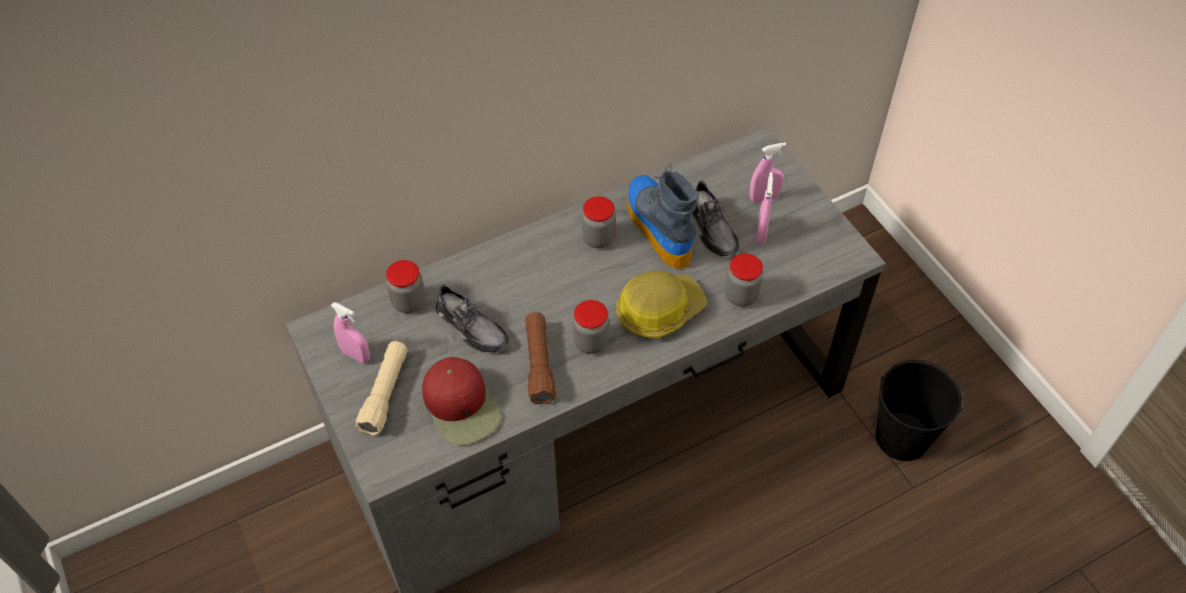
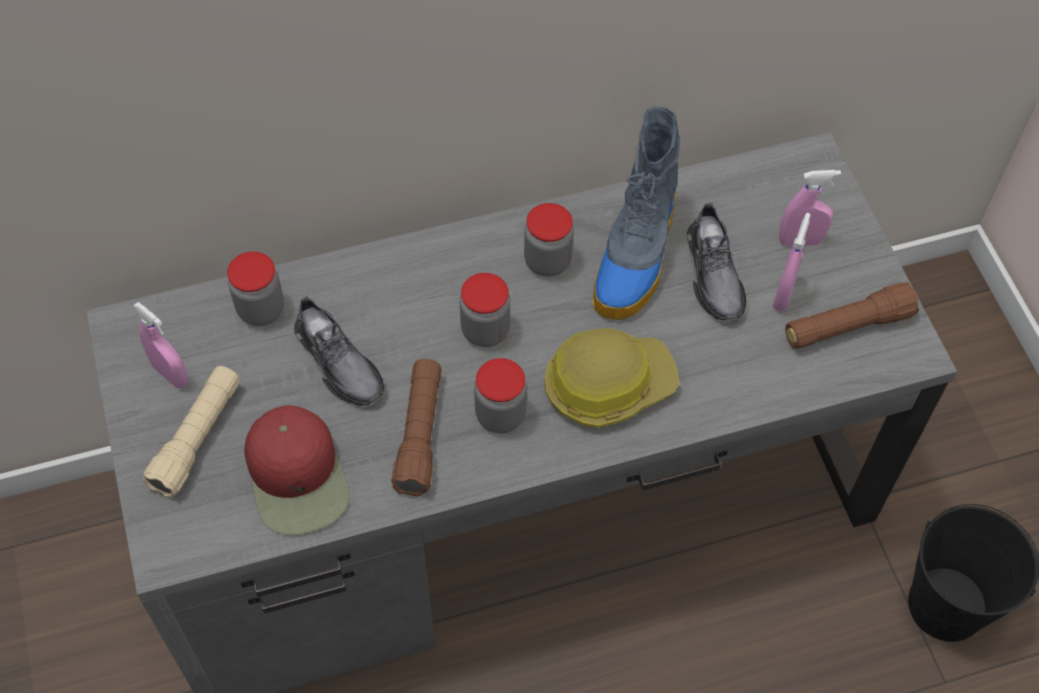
camera: 10 degrees right, 5 degrees up
boot [627,163,699,269] -> boot turned 150 degrees counterclockwise [593,106,680,320]
jar [725,254,763,307] -> jar moved to [460,273,510,347]
none -> brown flashlight [785,282,919,349]

